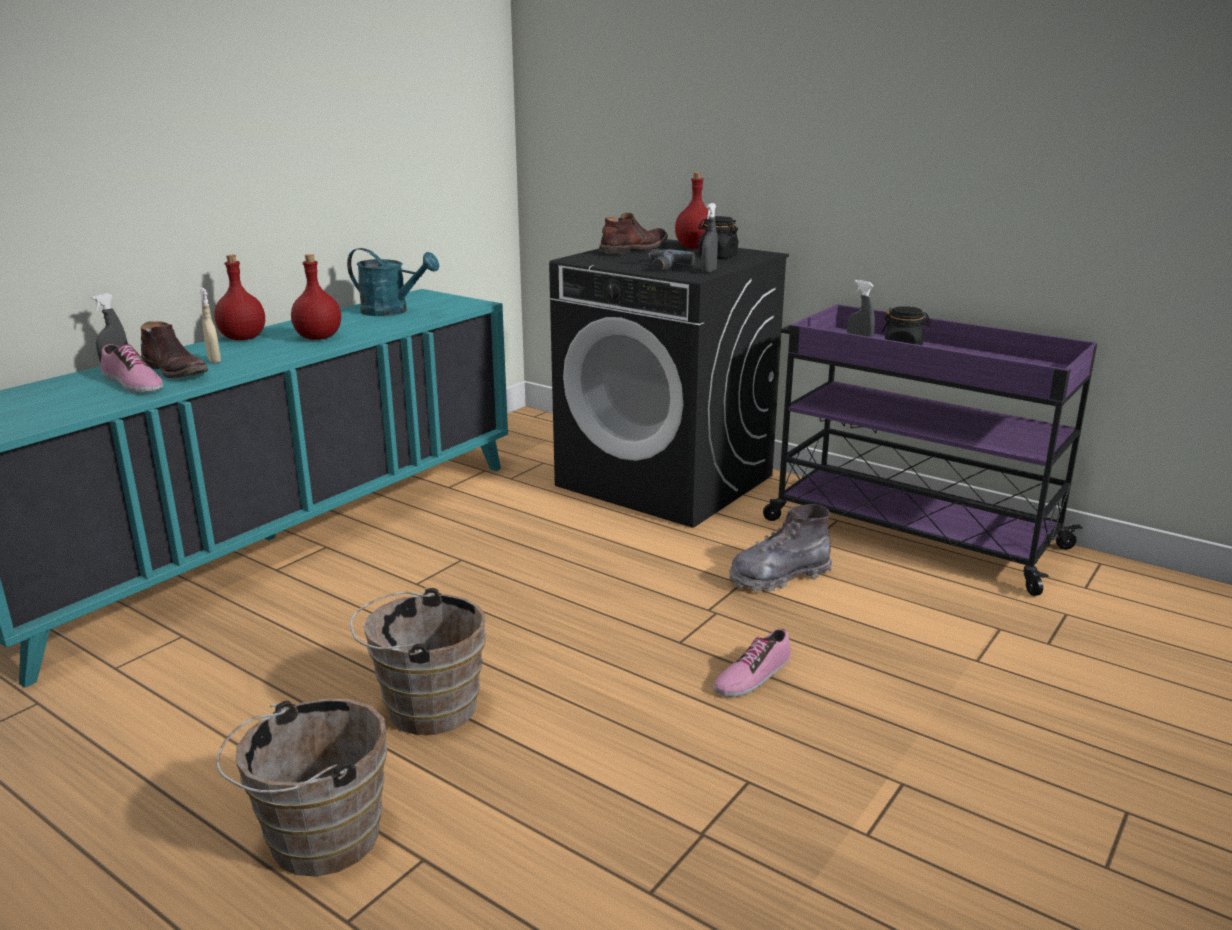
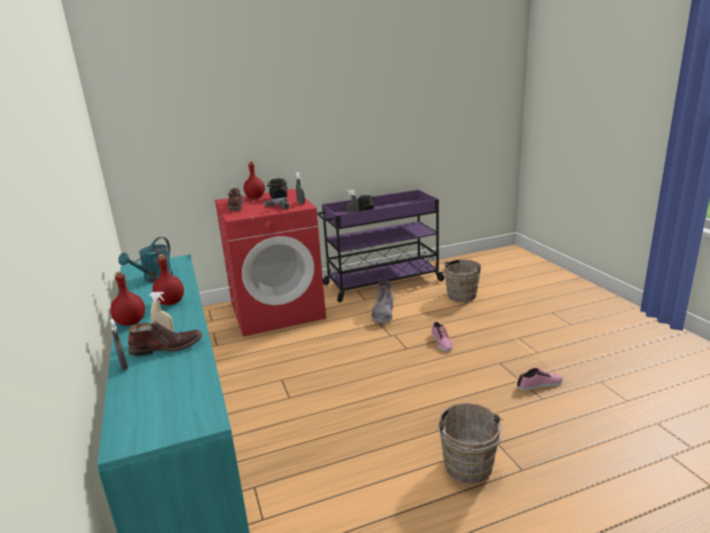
camera: 55 degrees left, 0 degrees up
shoe [101,344,163,393] -> shoe moved to [517,368,563,391]
turquoise watering can [347,248,439,316] -> turquoise watering can turned 150 degrees clockwise [118,237,173,282]
brown bucket [350,588,486,735] -> brown bucket moved to [442,259,481,302]
black washing machine [549,239,789,528] -> red washing machine [215,189,326,336]

